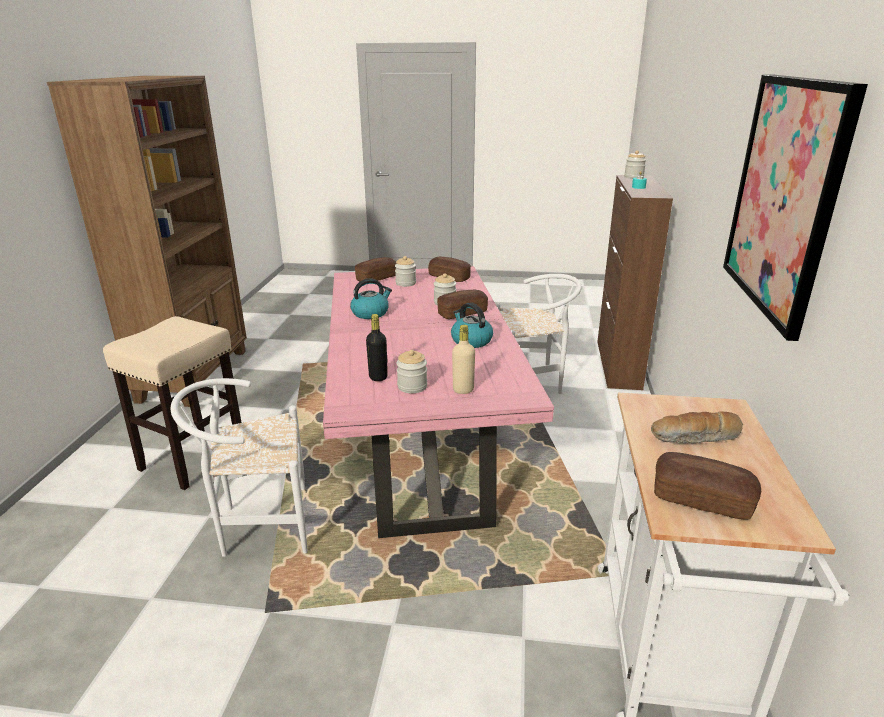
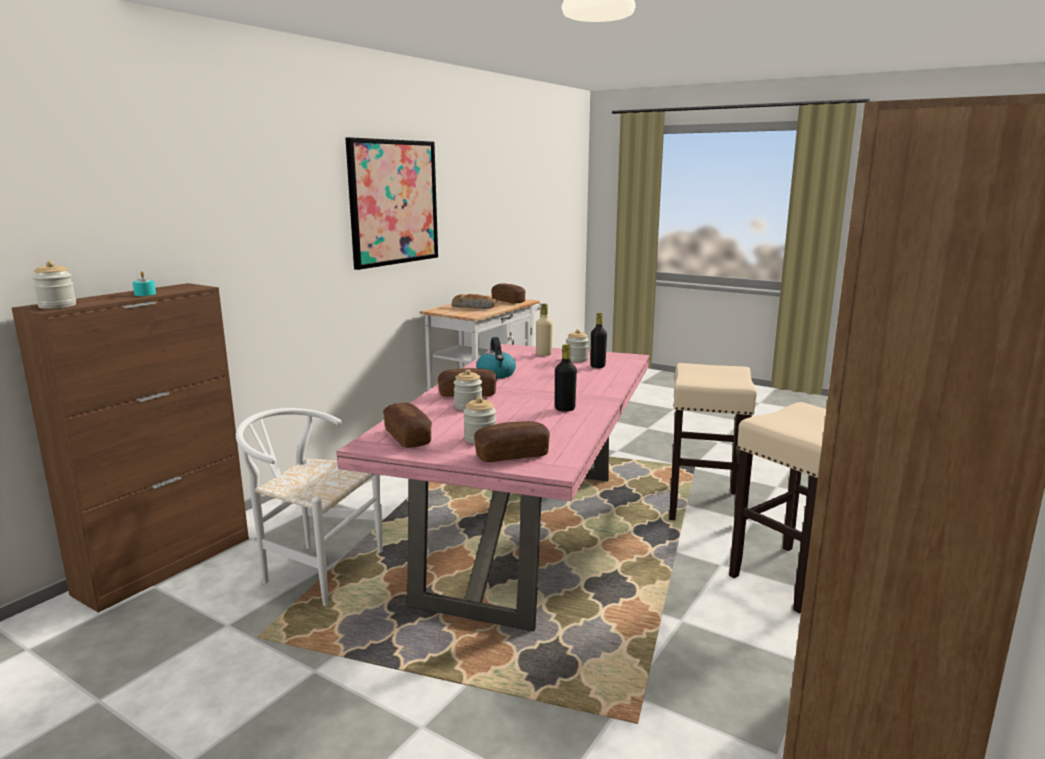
camera: 155 degrees left, 10 degrees down
white chair [171,378,308,557] -> beige stool [669,363,757,520]
kettle [350,279,392,319] -> black bottle [555,344,577,412]

